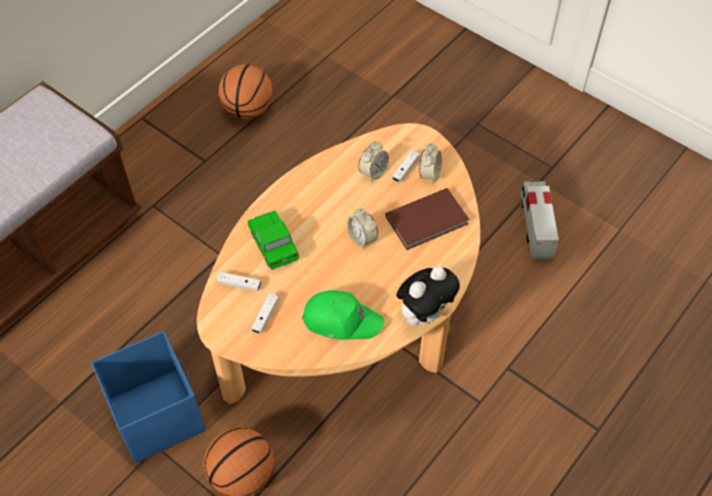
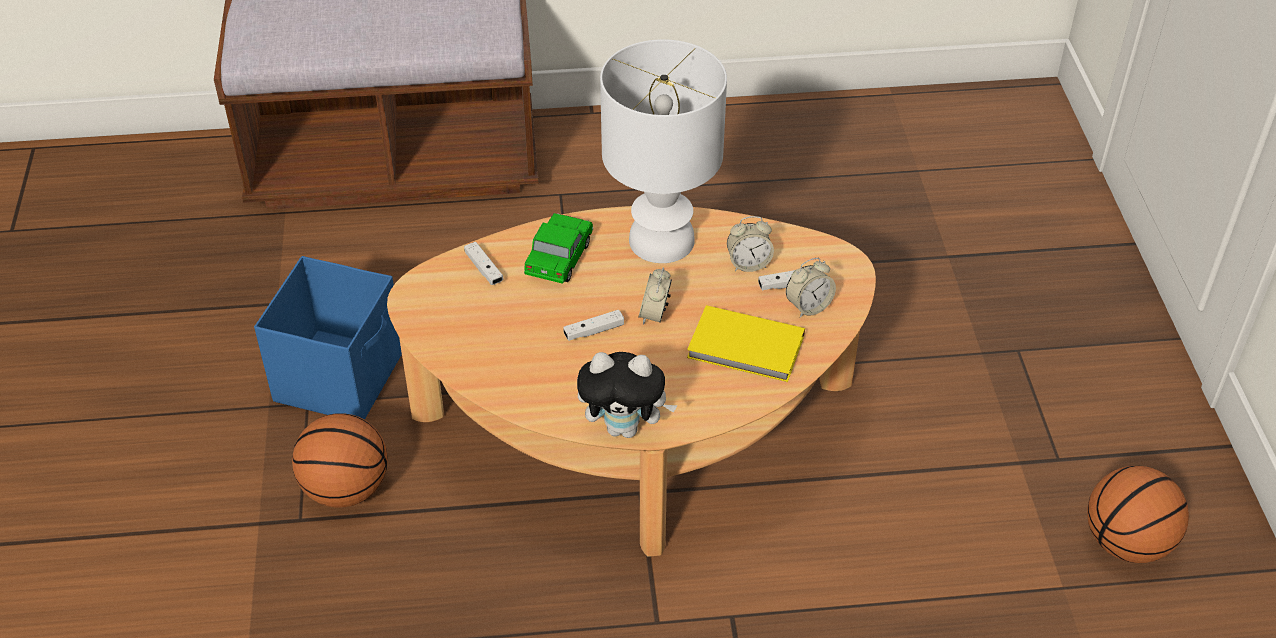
camera: 45 degrees right, 10 degrees down
basketball [219,64,273,119] -> basketball moved to [1087,466,1189,563]
white game controller [251,293,279,334] -> white game controller moved to [563,310,624,341]
green cap [302,290,384,340] -> none
brown book [385,188,469,250] -> yellow book [687,305,805,382]
toy truck [521,181,559,260] -> none
none -> white table lamp [600,39,727,263]

